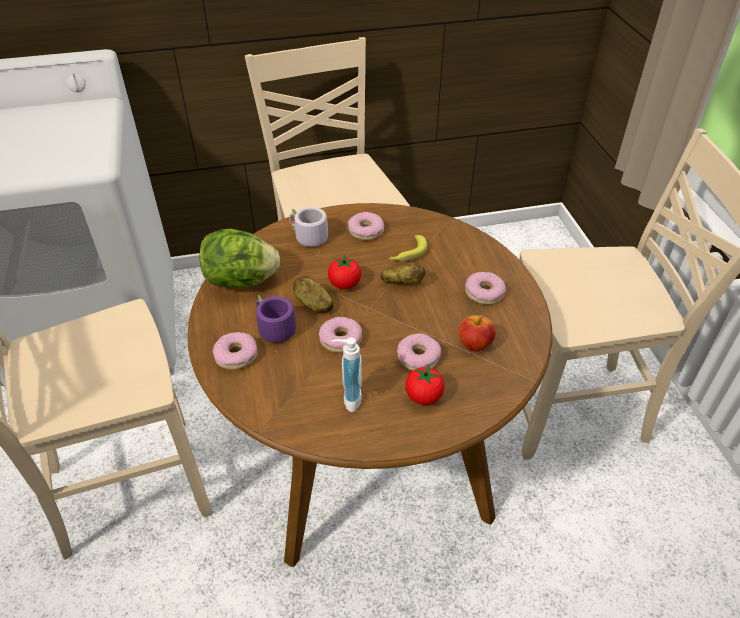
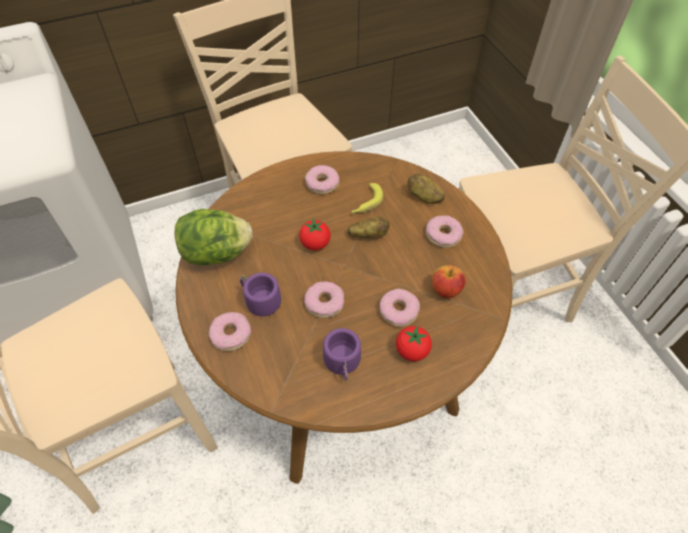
camera: 10 degrees left, 10 degrees up
grey mug [289,207,328,256] -> none
potato [293,276,333,313] -> potato moved to [408,174,445,204]
soap dispenser [332,337,362,412] -> purple mug [323,328,361,381]

